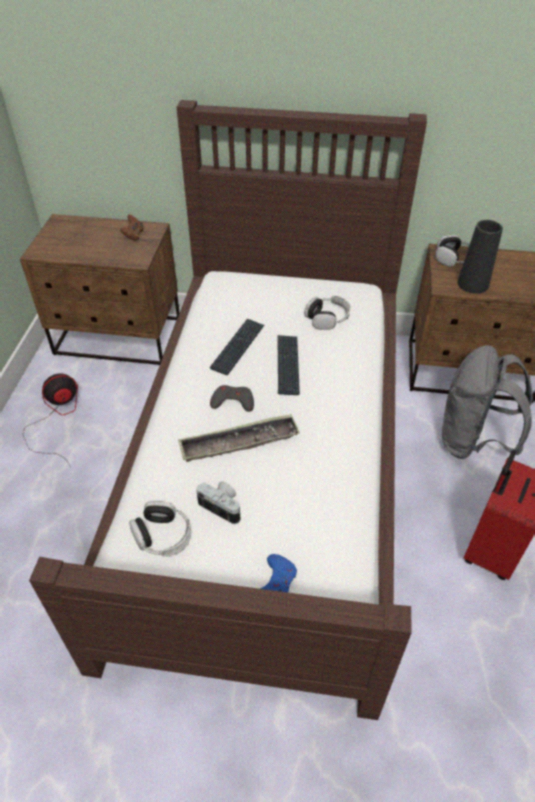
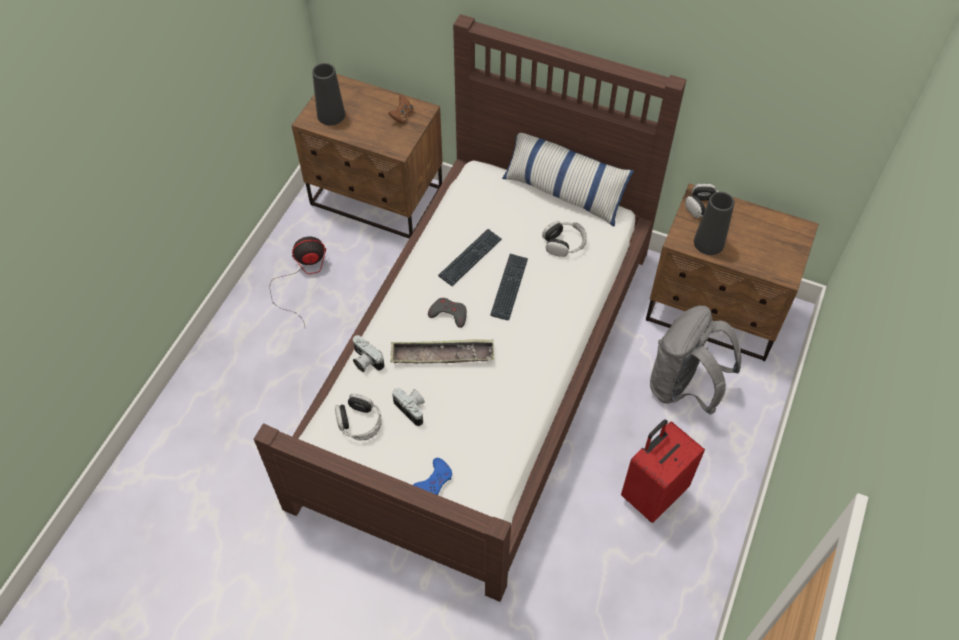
camera: 15 degrees right, 10 degrees up
none -> black vase [312,63,345,125]
none -> camera [353,335,385,372]
none -> pillow [502,133,634,226]

